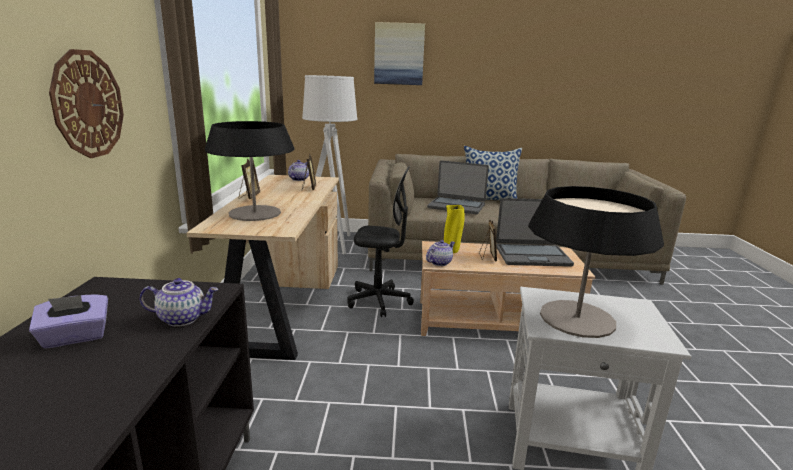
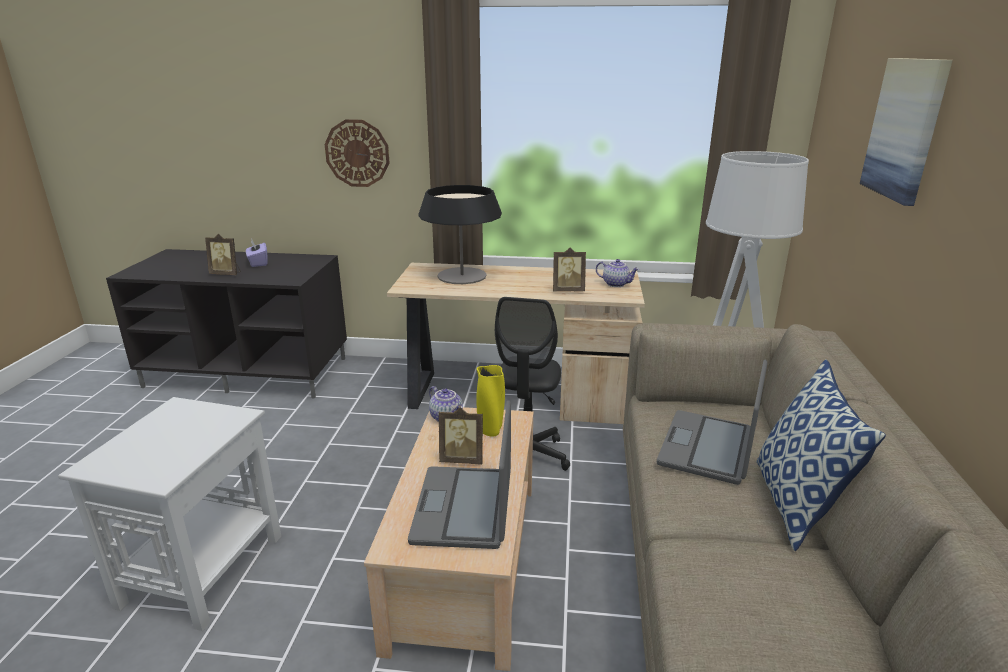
camera: 95 degrees right, 5 degrees up
teapot [140,278,219,327] -> none
picture frame [239,159,260,199] -> picture frame moved to [205,234,241,275]
table lamp [528,186,664,338] -> none

